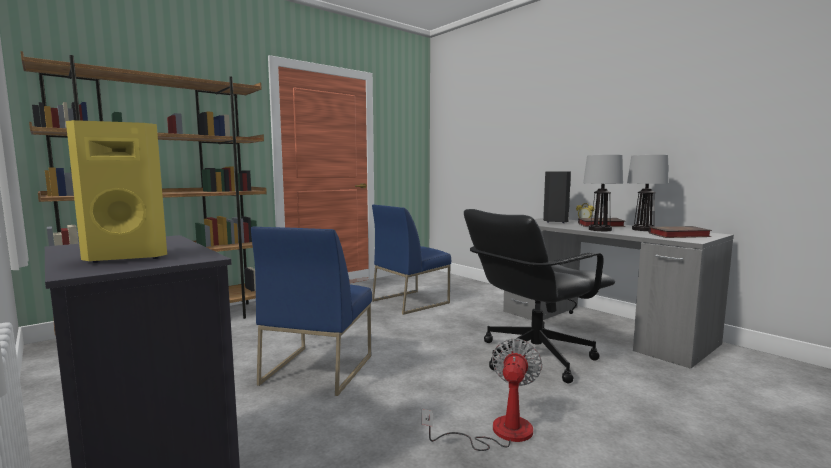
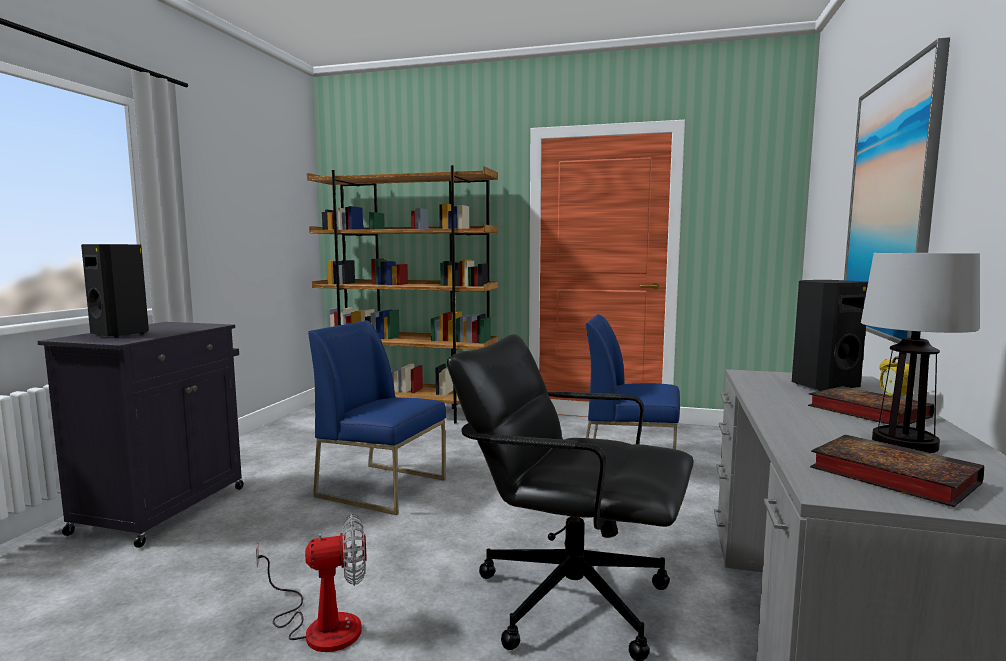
camera: 55 degrees right, 0 degrees up
yellow speaker [66,120,167,263] -> black speaker [81,244,149,338]
blue chair [251,226,372,396] -> blue chair turned 45 degrees clockwise [308,320,446,515]
table lamp [583,155,623,231] -> none
none -> picture [844,37,950,344]

